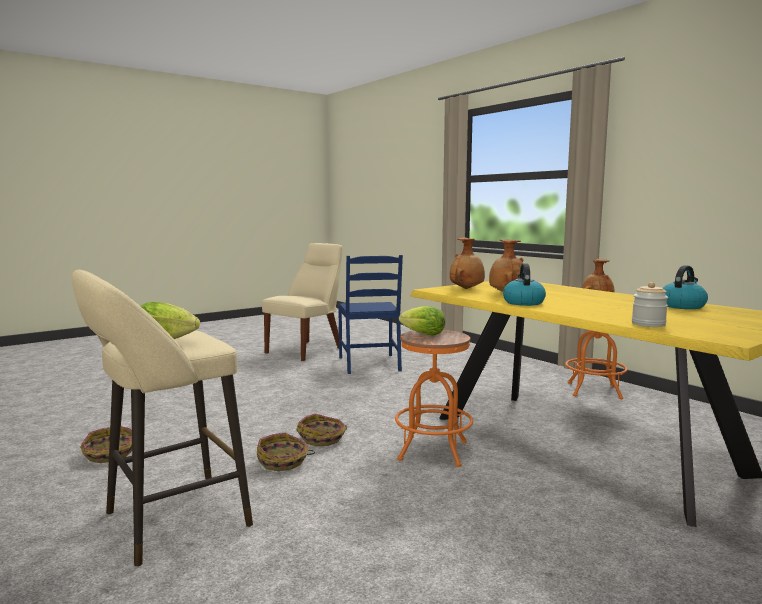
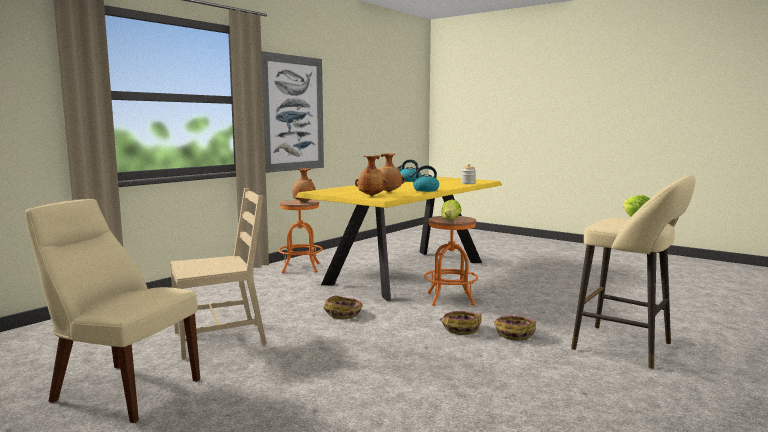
camera: 105 degrees left, 0 degrees up
basket [80,426,132,463] -> basket moved to [324,295,363,319]
blue chair [338,255,403,374] -> beige chair [170,188,267,360]
none -> picture [262,51,324,173]

